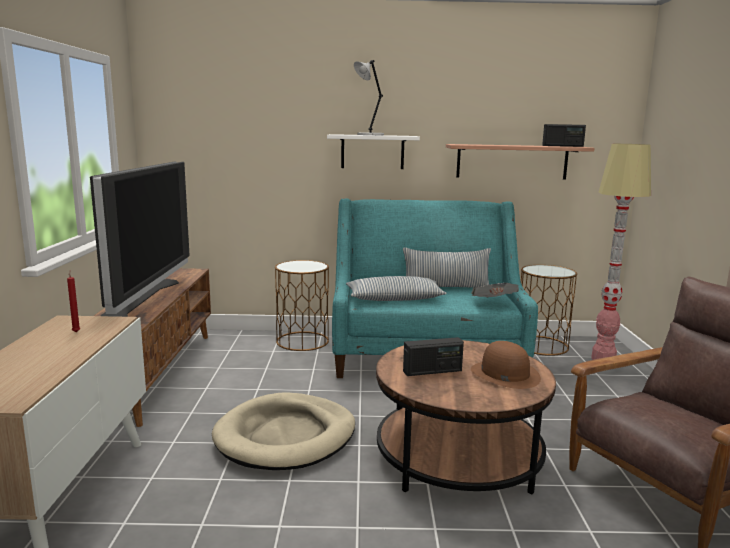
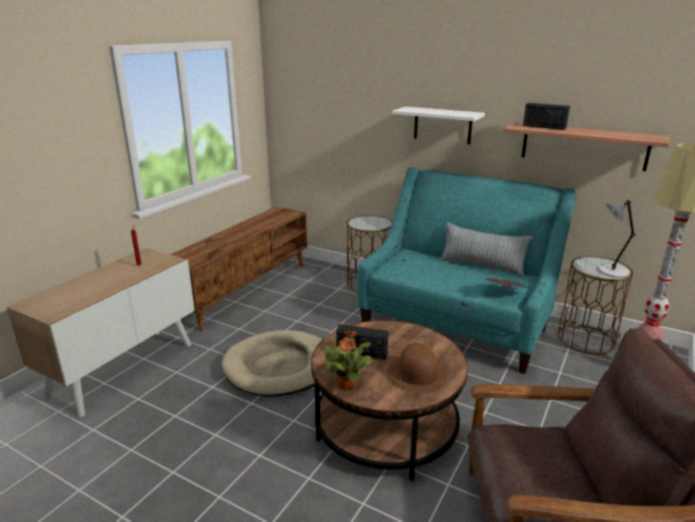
camera: 30 degrees right, 10 degrees up
television [90,162,190,317] -> none
pillow [346,276,447,301] -> none
grey table lamp [354,60,384,135] -> grey table lamp moved to [598,200,636,277]
radio [542,124,586,147] -> radio moved to [523,103,570,130]
none -> potted plant [324,331,372,390]

